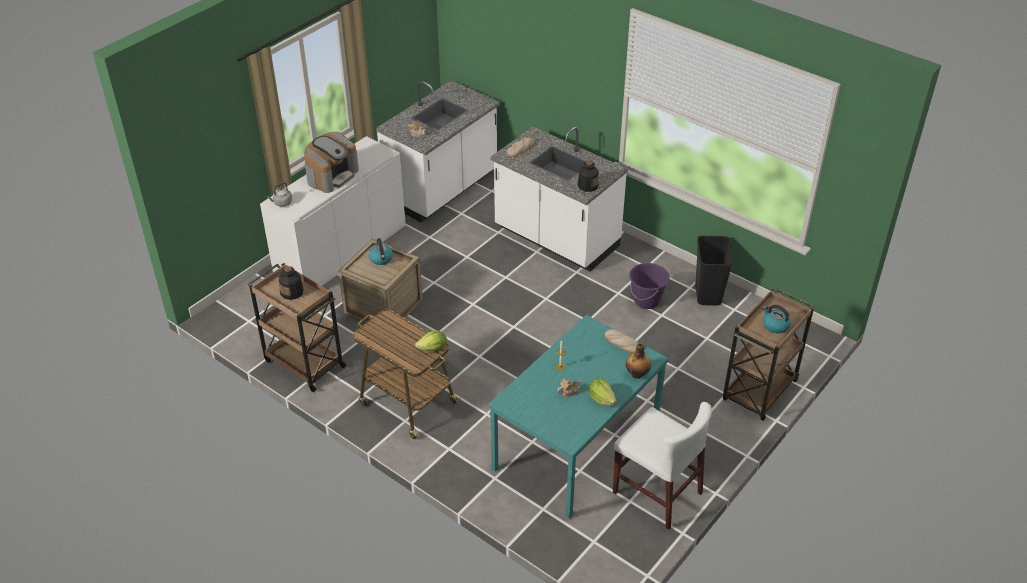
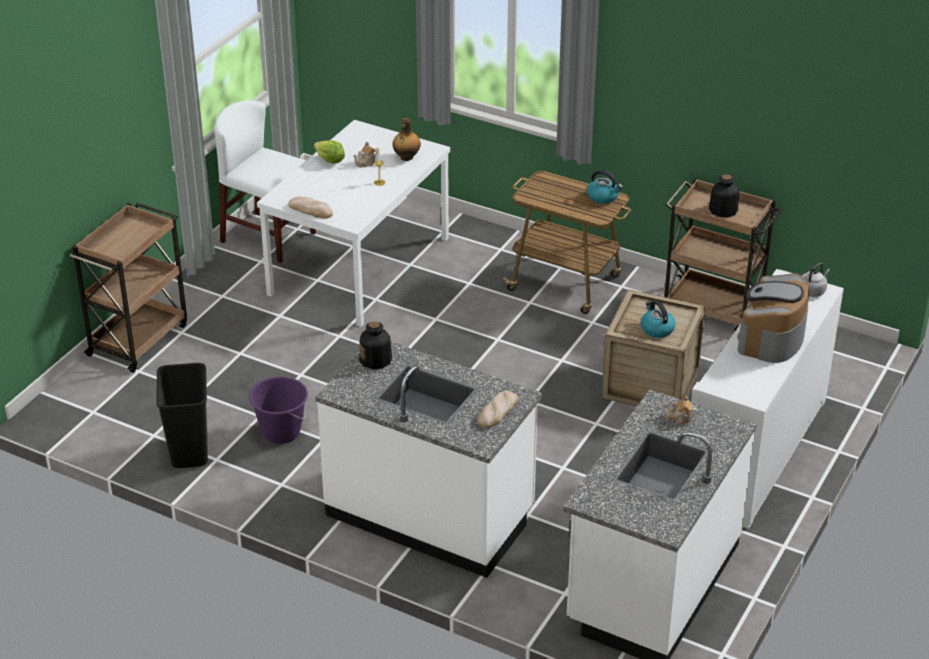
camera: 170 degrees right, 5 degrees down
lettuce [415,330,447,351] -> none
turquoise dining table [488,315,669,519] -> white dining table [257,120,450,327]
bottle [626,343,651,379] -> bottle moved to [393,118,421,161]
kettle [762,305,791,333] -> kettle moved to [587,170,623,204]

